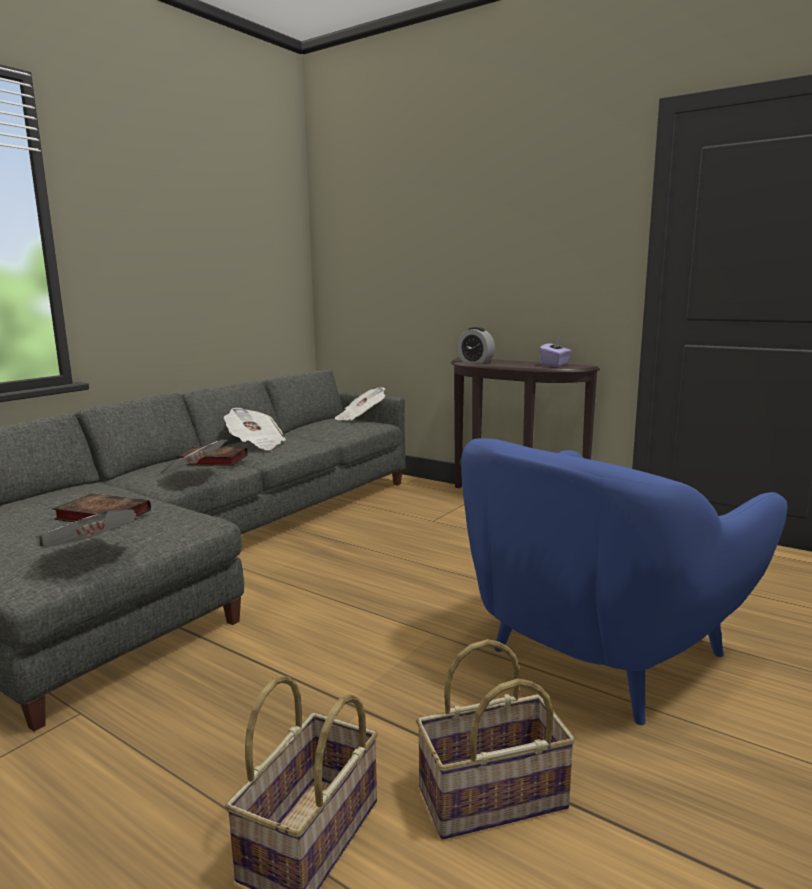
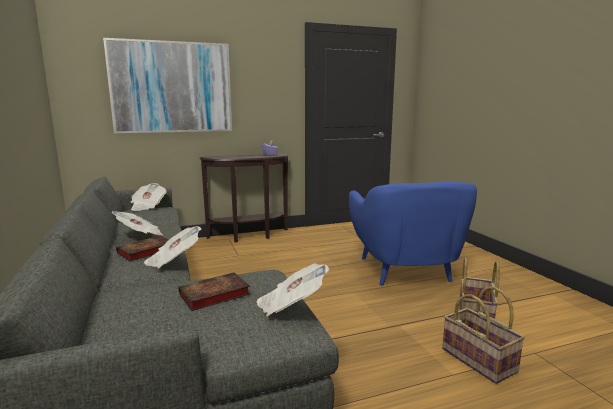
camera: 55 degrees left, 0 degrees up
alarm clock [457,327,495,364] -> none
none -> picture [103,38,232,133]

